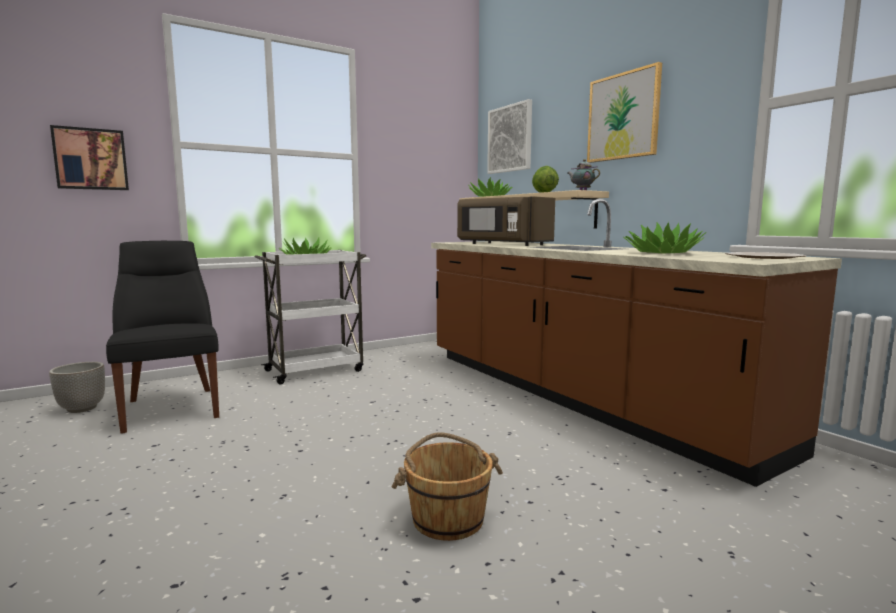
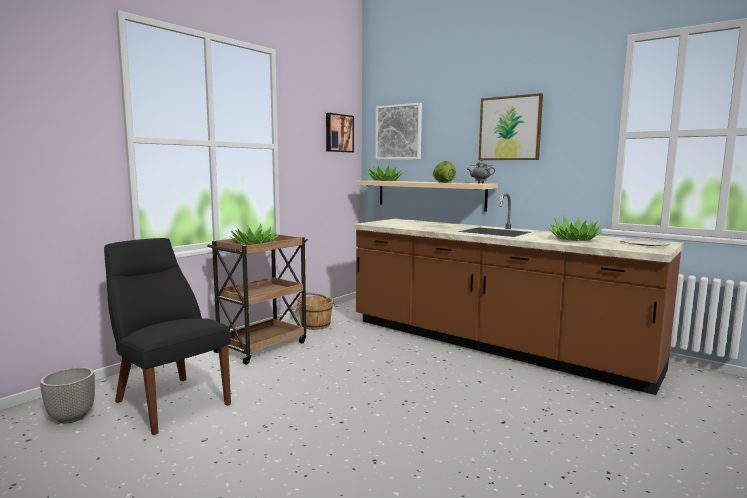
camera: 20 degrees left, 0 degrees up
picture [50,125,129,190] -> picture moved to [326,113,354,152]
white cart [255,250,366,385] -> brown cart [208,233,308,365]
brown bucket [392,432,503,541] -> brown bucket moved to [295,293,336,330]
brown microwave [457,196,555,246] -> none

